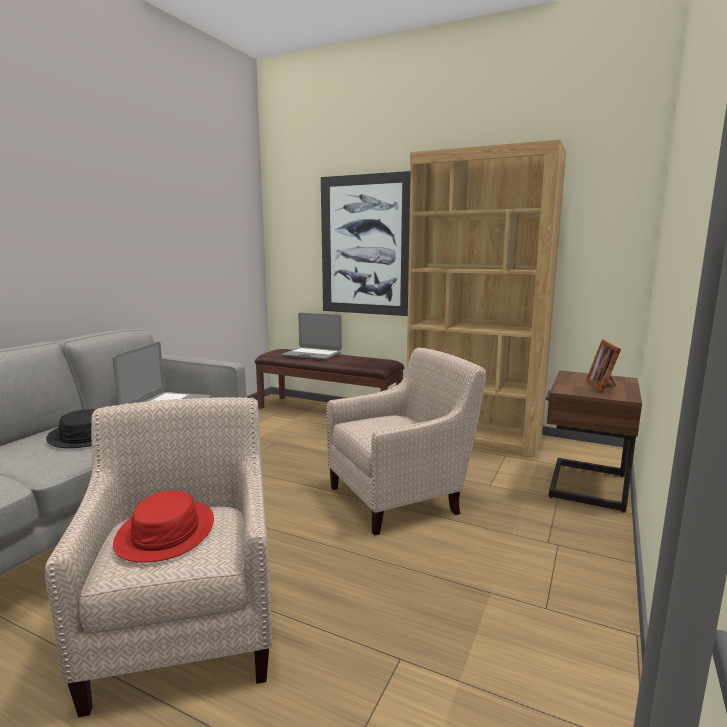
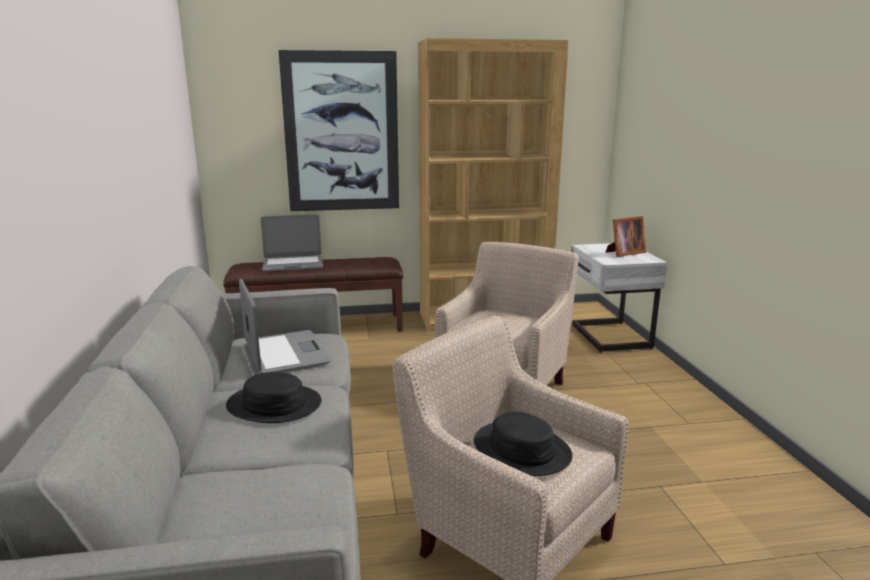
camera: 35 degrees left, 5 degrees up
red hat [113,491,214,563] -> black hat [474,412,573,476]
brown nightstand [545,370,642,512] -> white nightstand [571,243,667,353]
picture frame [586,339,621,393] -> picture frame turned 90 degrees counterclockwise [606,216,646,257]

